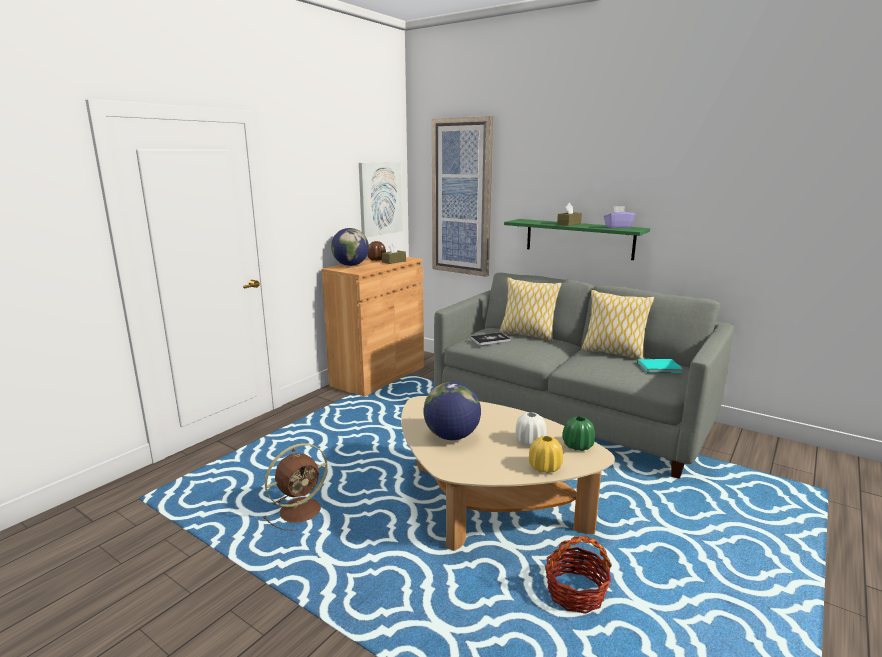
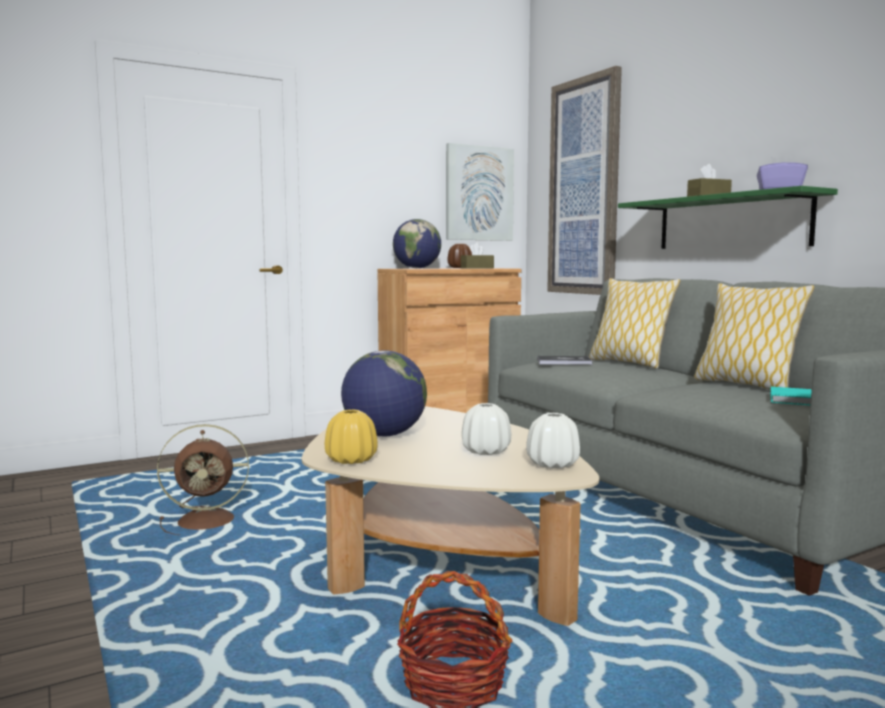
camera: 25 degrees right, 10 degrees down
yellow vase [529,436,563,473] -> yellow vase moved to [325,410,377,464]
green vase [562,416,595,451] -> white vase [526,413,580,468]

